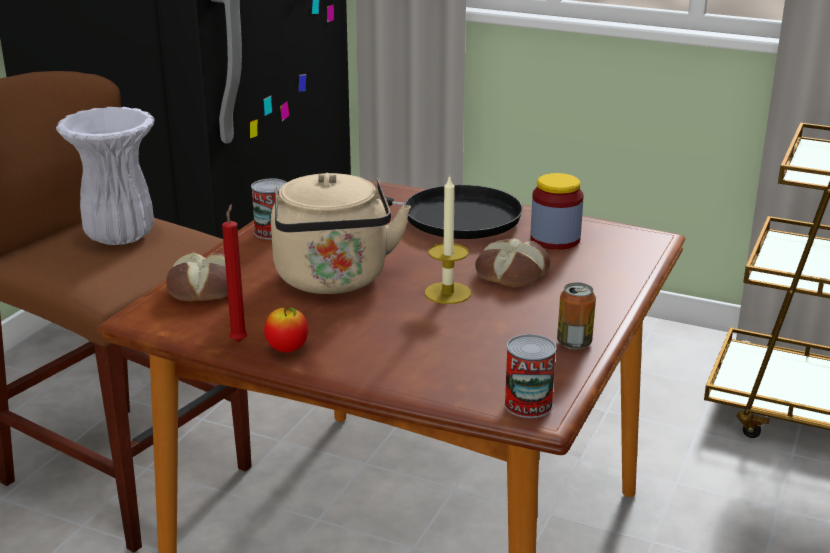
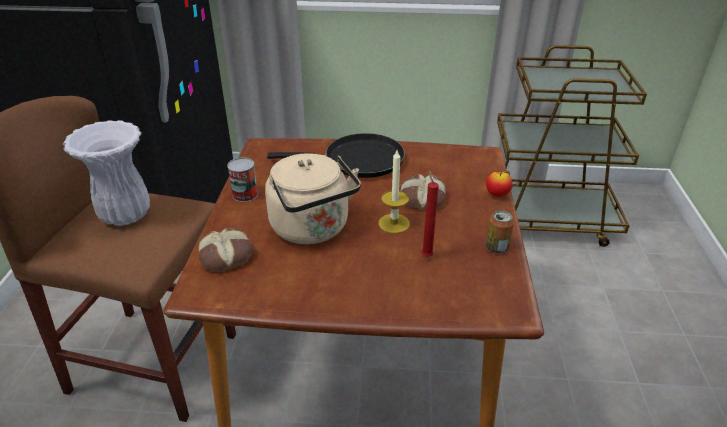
camera: 20 degrees left, 10 degrees up
red candle [222,204,247,342] -> red candle moved to [422,170,439,257]
apple [264,307,308,352] -> apple moved to [486,171,513,197]
can [504,334,557,418] -> none
jar [530,173,584,250] -> none

